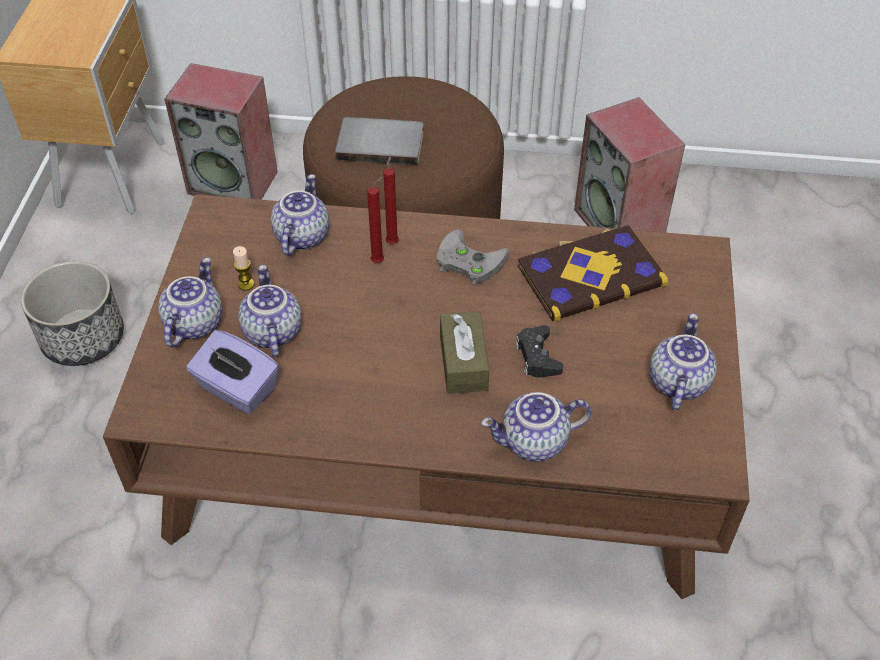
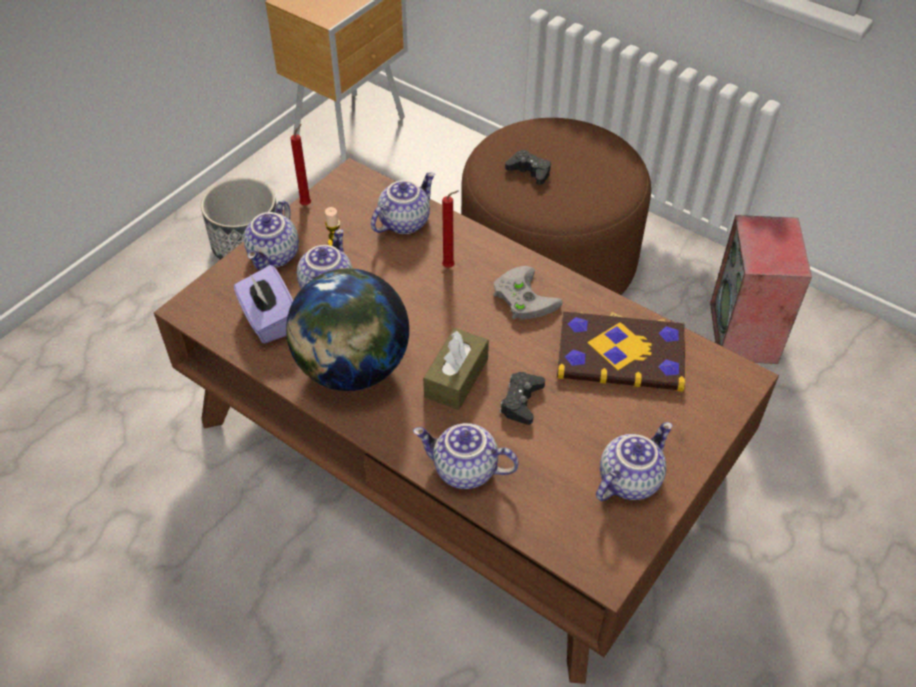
camera: 30 degrees right, 0 degrees up
teapot [158,257,222,347] -> teapot turned 150 degrees clockwise [244,200,299,270]
speaker [164,63,277,200] -> none
grey book [335,117,424,165] -> black game controller [505,150,551,185]
red candle [383,155,399,244] -> red candle moved to [290,124,311,205]
none -> globe [286,268,409,391]

